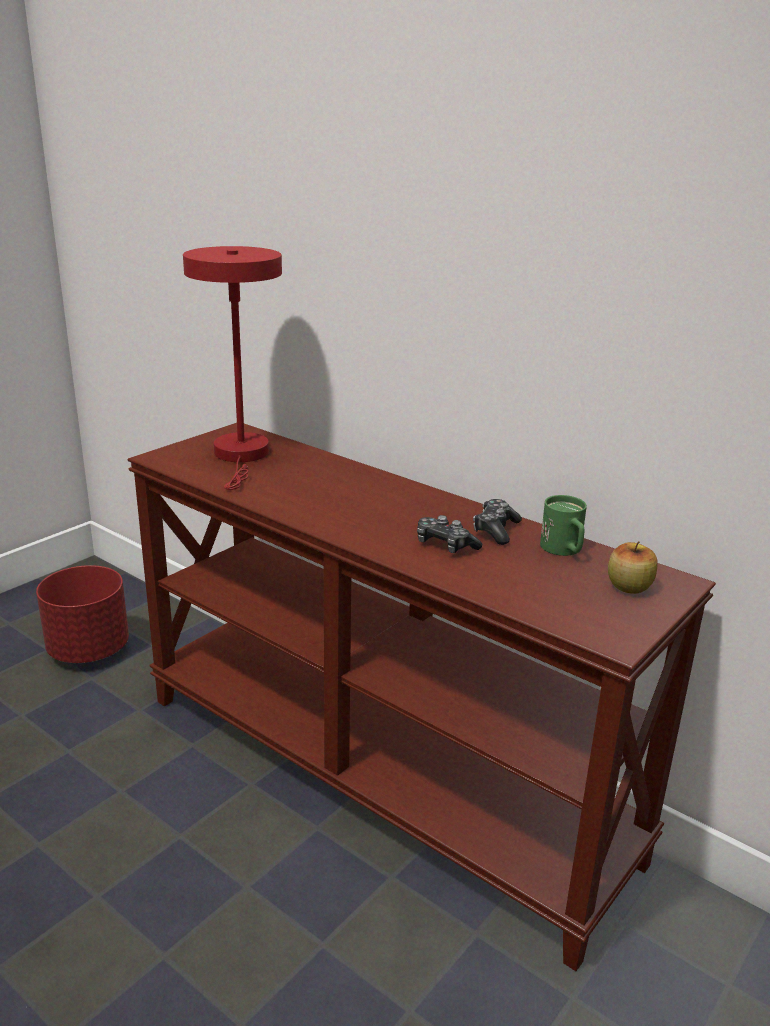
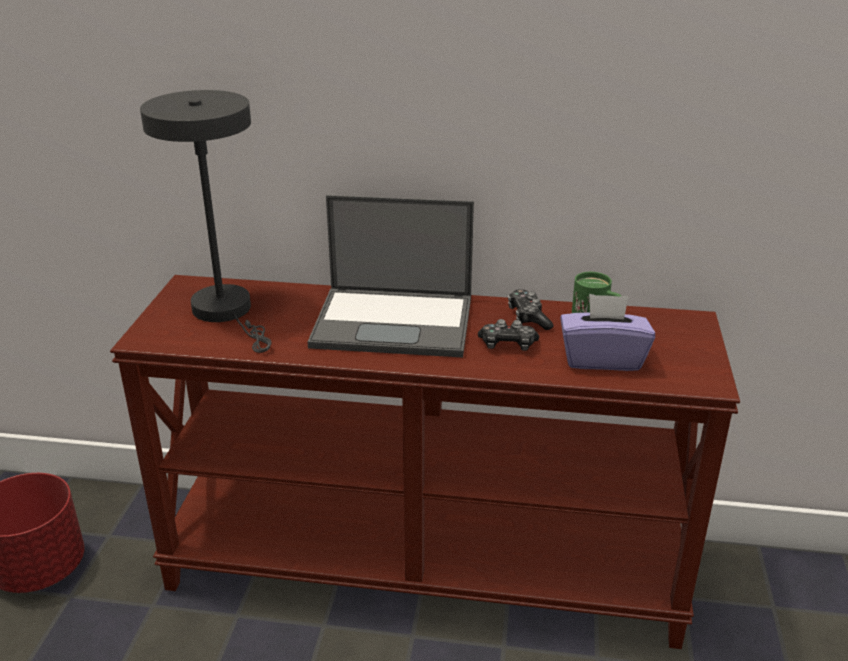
camera: 30 degrees left, 5 degrees up
red table lamp [183,246,282,490] -> grey table lamp [140,90,272,353]
apple [608,541,658,594] -> none
none -> laptop [308,195,474,357]
none -> purple tissue box [560,294,655,371]

